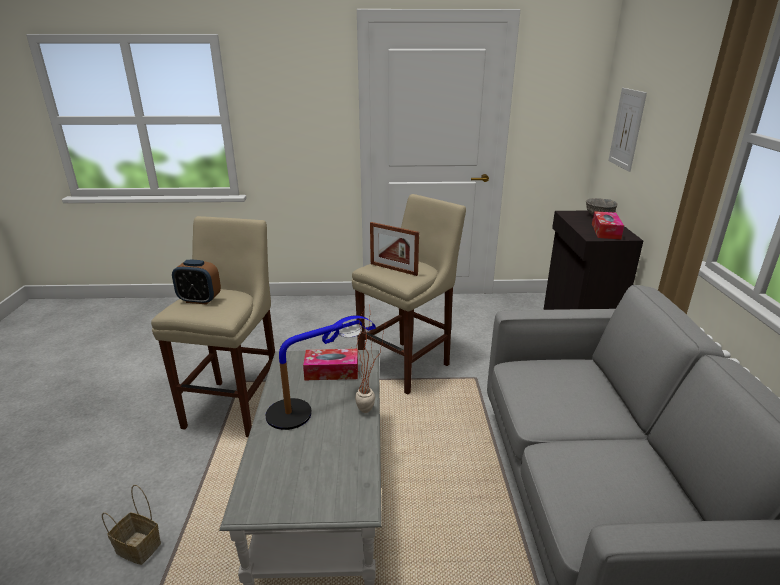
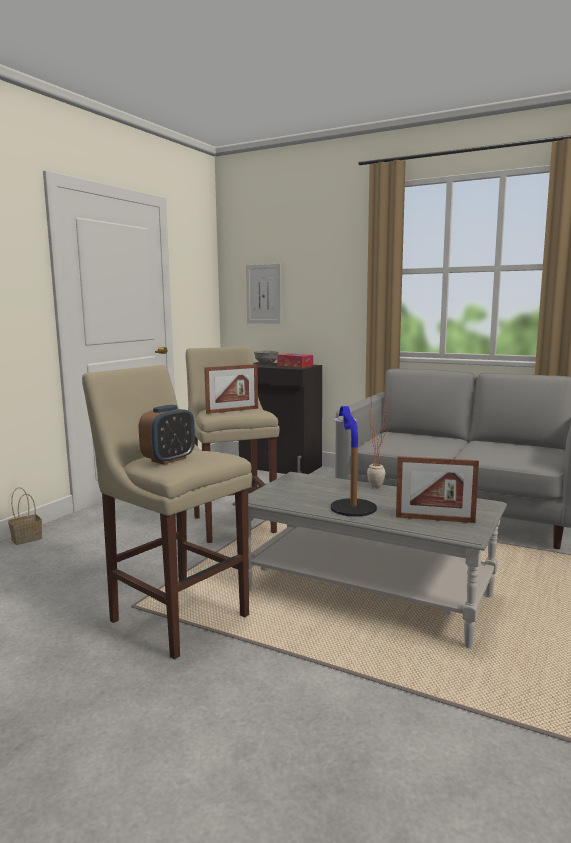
camera: 60 degrees left, 15 degrees down
basket [102,485,161,565] -> basket moved to [8,487,42,545]
tissue box [303,349,358,381] -> none
none -> picture frame [396,456,479,523]

